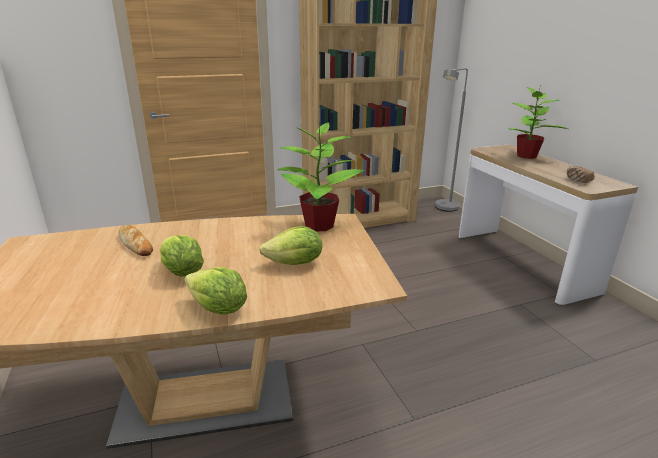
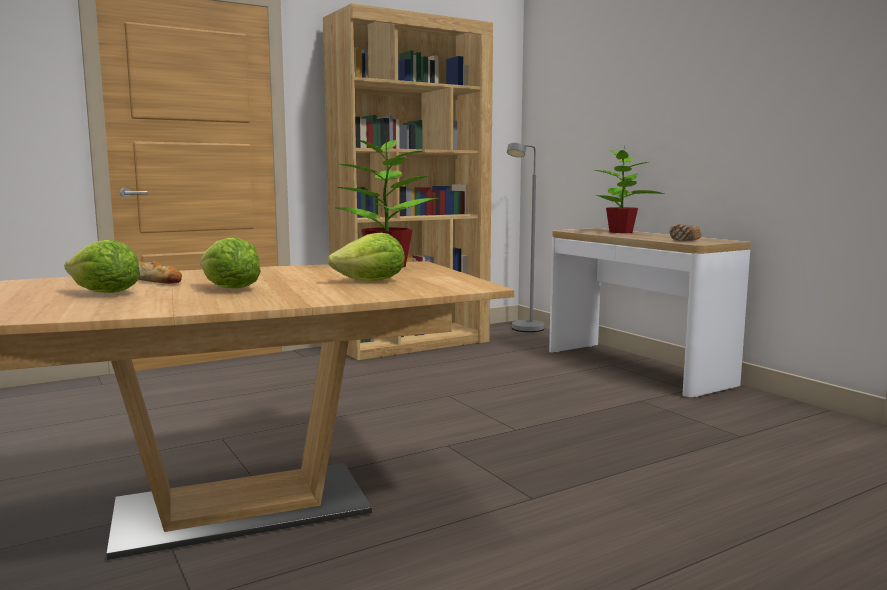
camera: 10 degrees left, 15 degrees down
lettuce [184,267,247,314] -> lettuce moved to [64,240,140,293]

